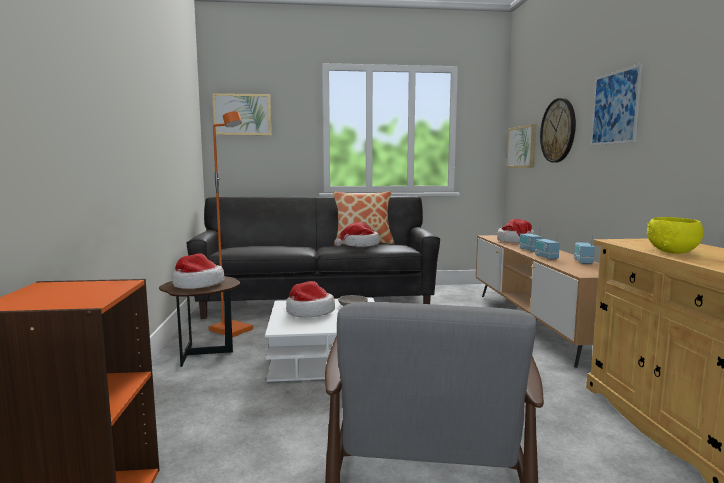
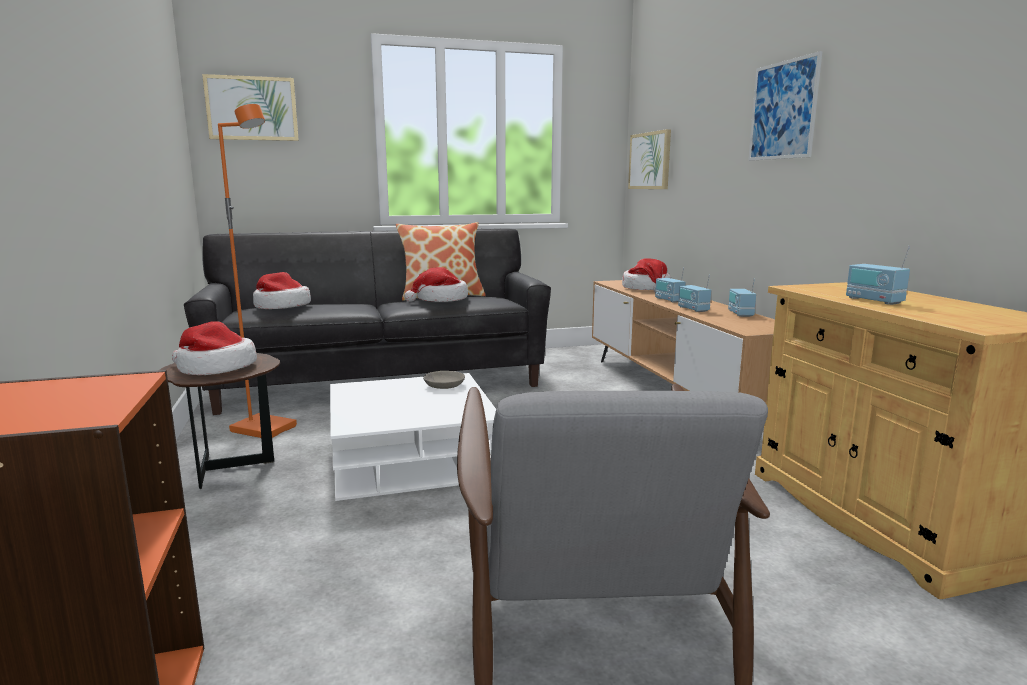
camera: 10 degrees left, 5 degrees up
hat [286,281,335,317] -> hat moved to [253,272,311,309]
wall clock [540,98,576,163] -> none
yellow bowl [647,217,703,254] -> radio [846,246,910,305]

